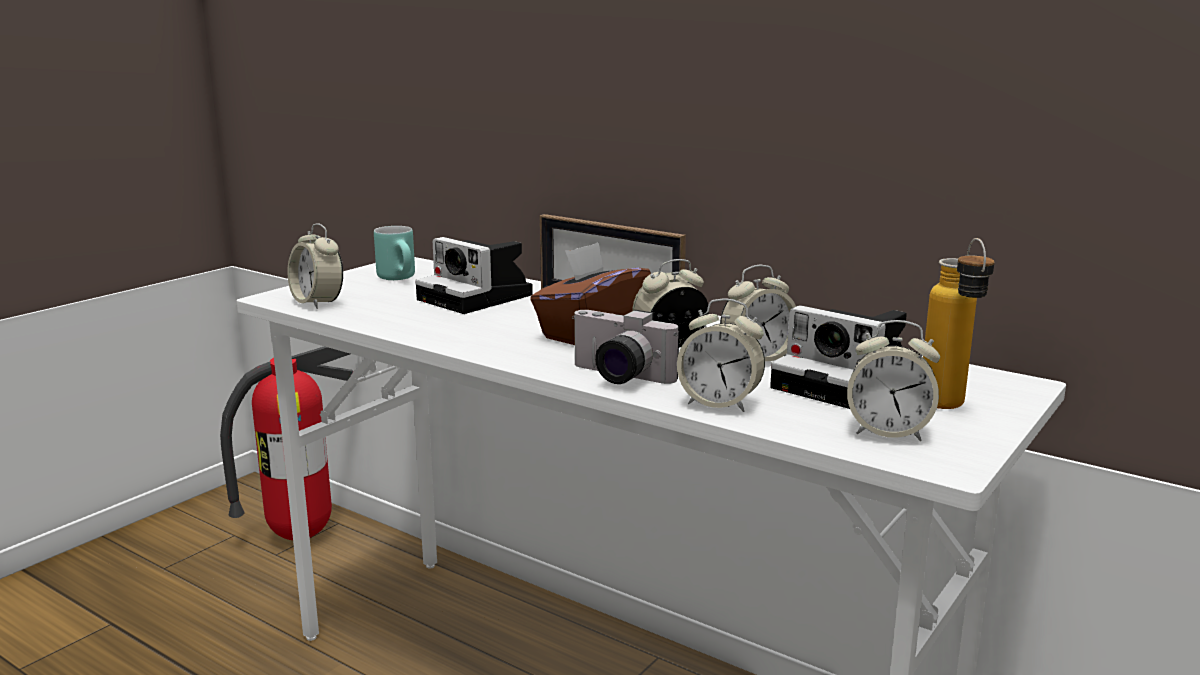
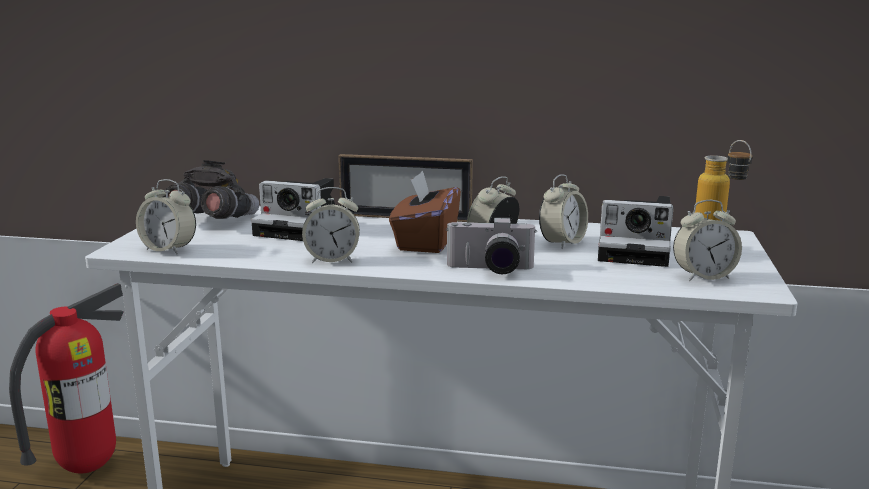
camera: 25 degrees left, 0 degrees up
turquoise mug [374,226,415,280] -> grey binoculars [163,160,259,219]
alarm clock [677,298,765,412] -> alarm clock moved to [302,187,360,263]

